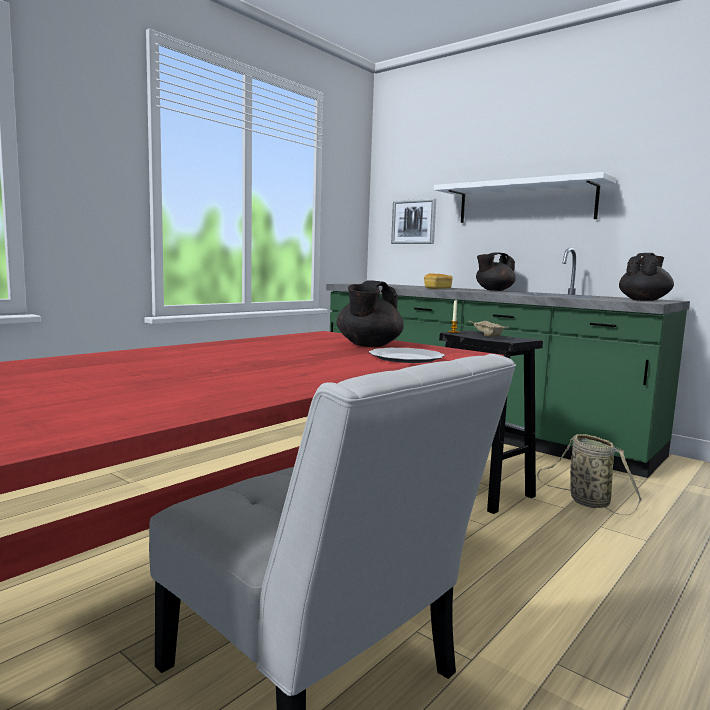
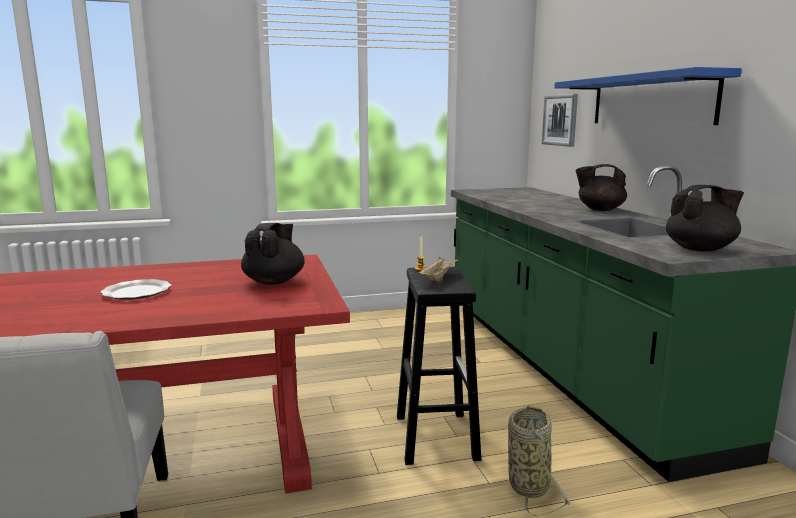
camera: 35 degrees right, 5 degrees up
black teapot [337,280,404,347] -> black teapot turned 135 degrees clockwise [241,223,305,285]
plate [369,348,445,363] -> plate moved to [100,279,171,300]
bread [424,273,453,289] -> none
white shelf [434,172,617,223] -> blue shelf [554,67,742,125]

